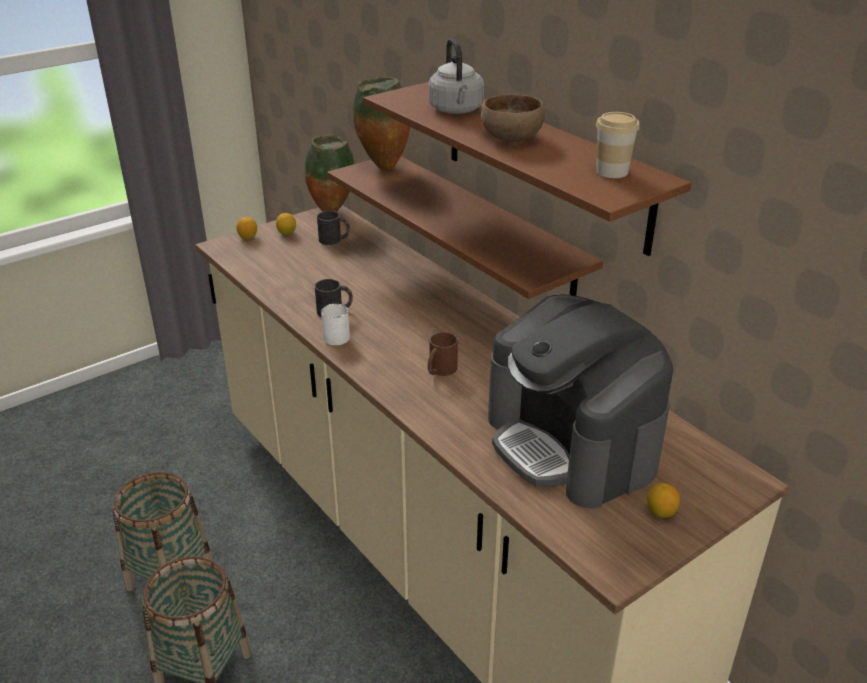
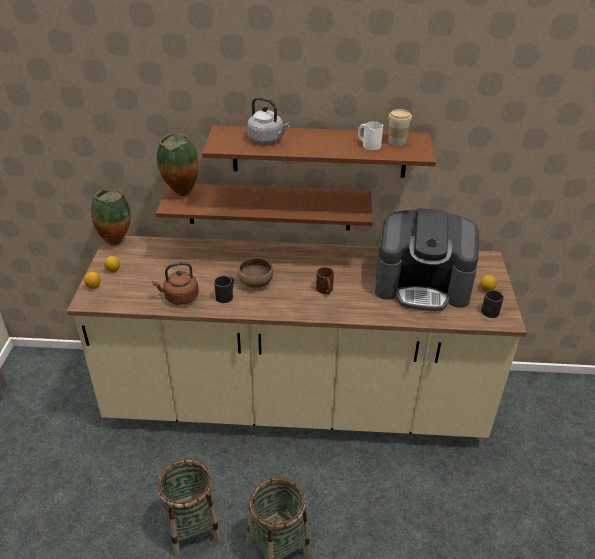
camera: 50 degrees left, 5 degrees up
black mug [317,211,350,245] -> black mug moved to [481,290,504,318]
white mug [321,304,350,345] -> white mug moved to [358,121,383,150]
brown bowl [481,94,545,142] -> brown bowl moved to [238,258,273,288]
none -> brown kettle [152,262,199,305]

